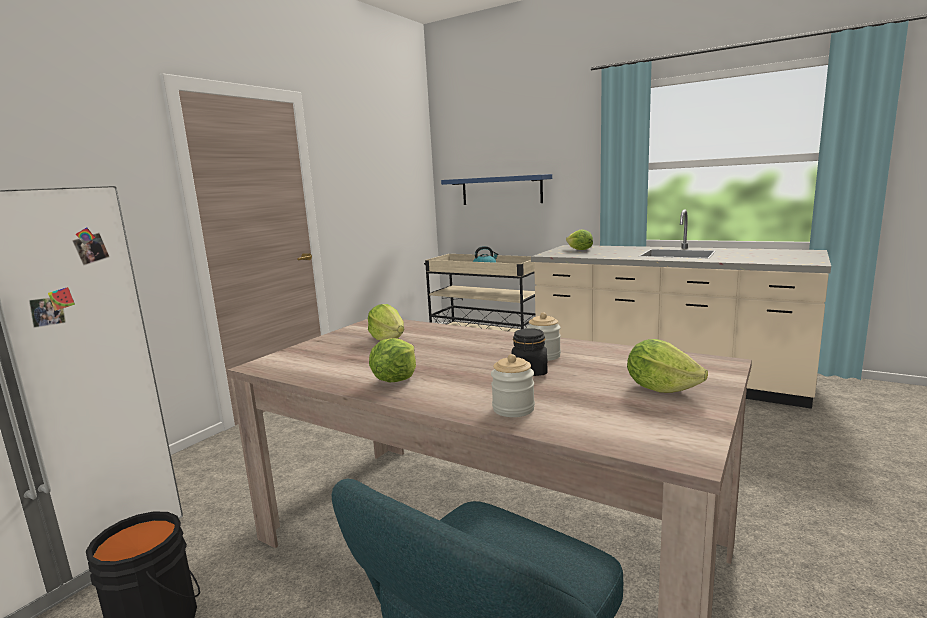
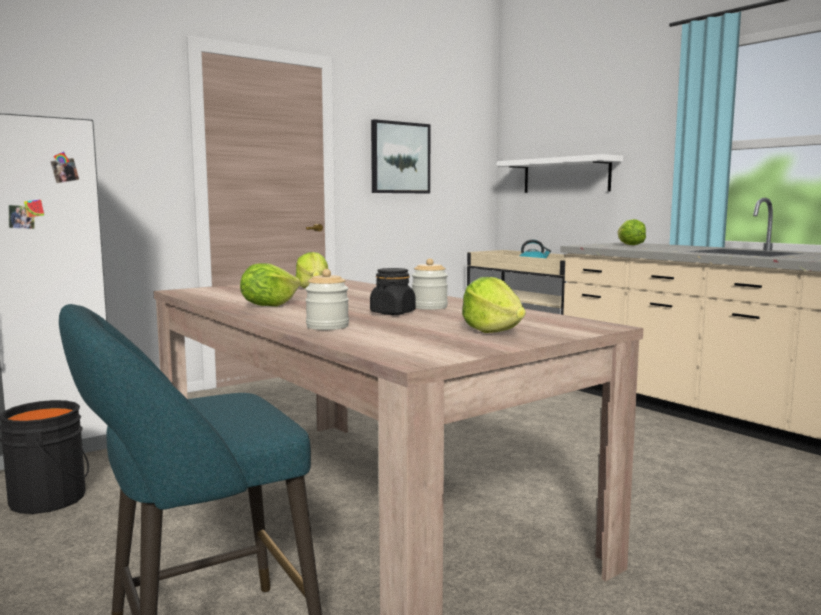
camera: 20 degrees right, 5 degrees down
blue shelf [441,174,552,205] -> white shelf [497,154,623,193]
none -> picture [371,119,431,193]

